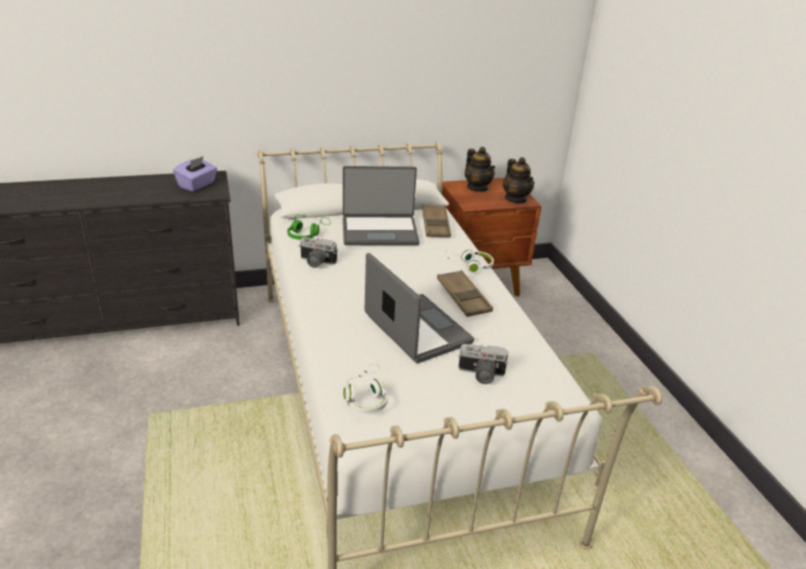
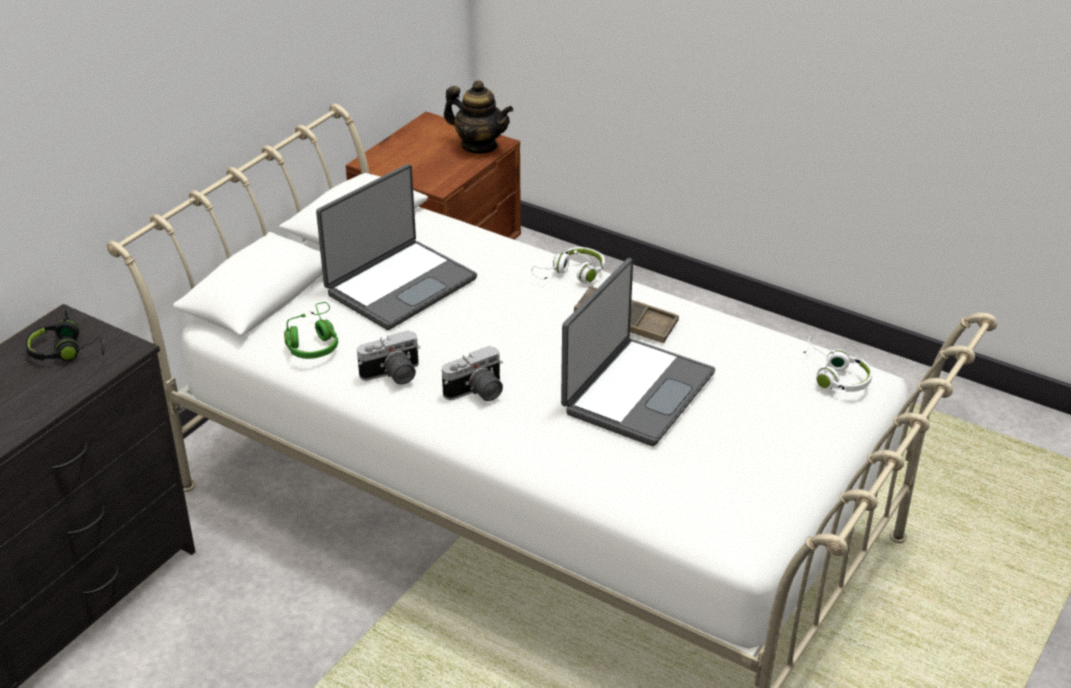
camera: 40 degrees left, 5 degrees up
purple tissue box [173,156,217,191] -> black headphones [25,311,104,361]
white headphones [344,364,388,414] -> white headphones moved to [804,337,873,392]
laptop [364,253,474,363] -> laptop turned 105 degrees clockwise [561,258,715,447]
brown tray [422,204,451,238] -> none
camera [458,344,508,384] -> camera moved to [442,345,503,401]
teapot [465,147,495,192] -> none

